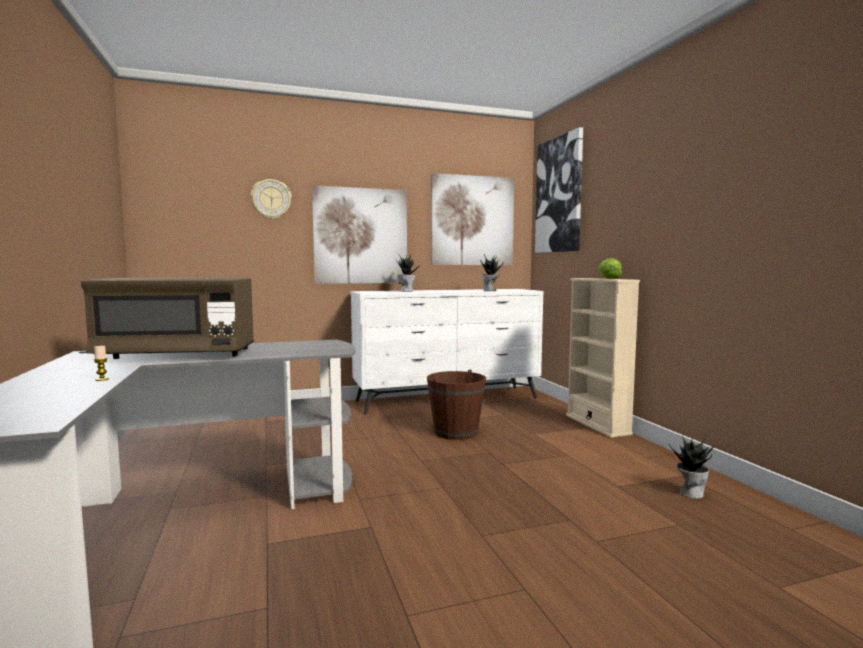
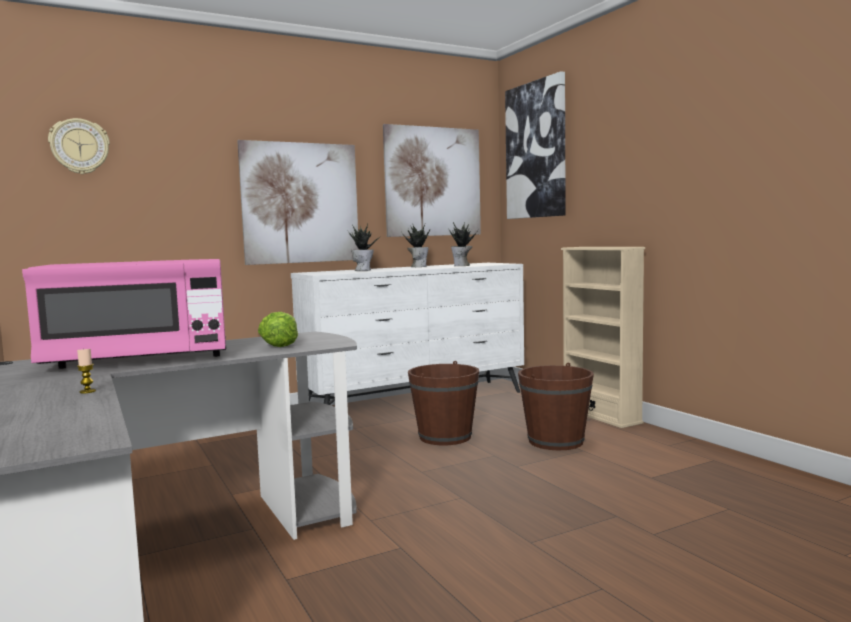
camera: 10 degrees left, 0 degrees up
brown microwave [81,278,254,359] -> pink microwave [22,259,226,369]
wall clock [251,179,292,219] -> wall clock moved to [48,118,110,174]
lettuce [598,258,622,279] -> lettuce moved to [258,312,298,347]
potted plant [669,433,714,499] -> potted plant moved to [401,223,430,267]
none -> brown bucket [518,363,594,450]

